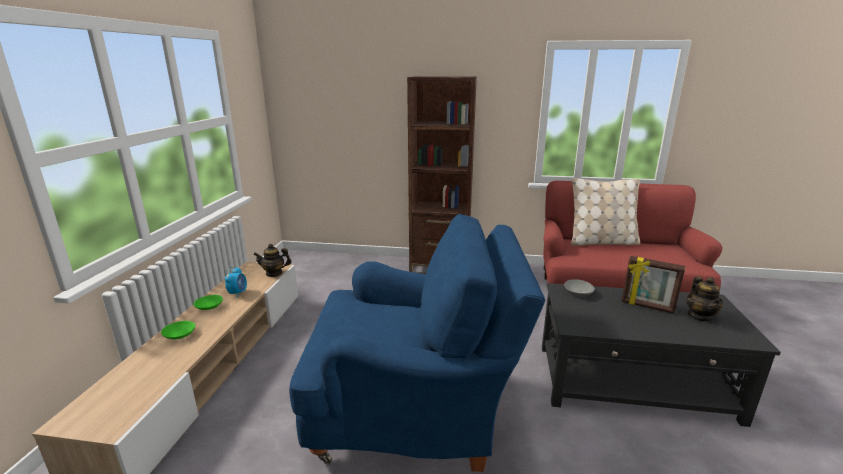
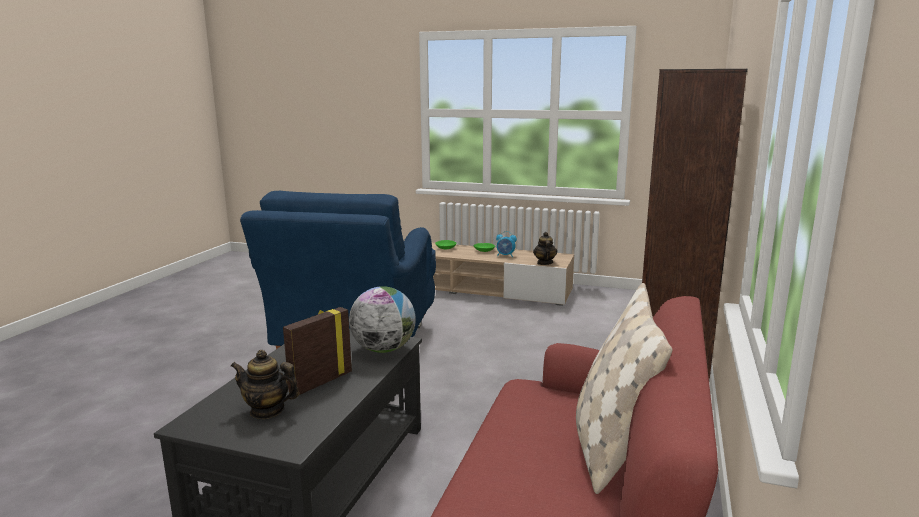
camera: 100 degrees right, 5 degrees down
grey bowl [564,279,595,296] -> globe [349,286,416,353]

